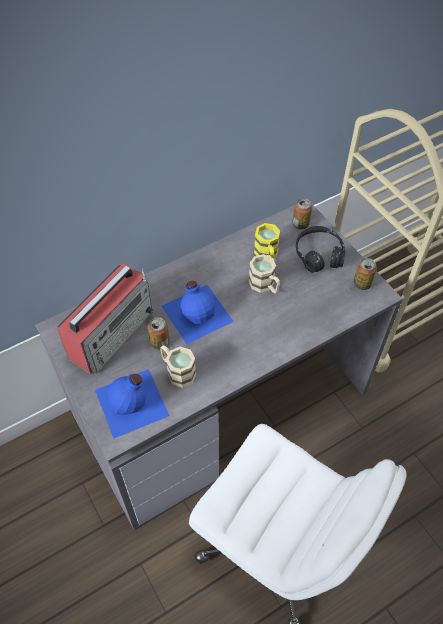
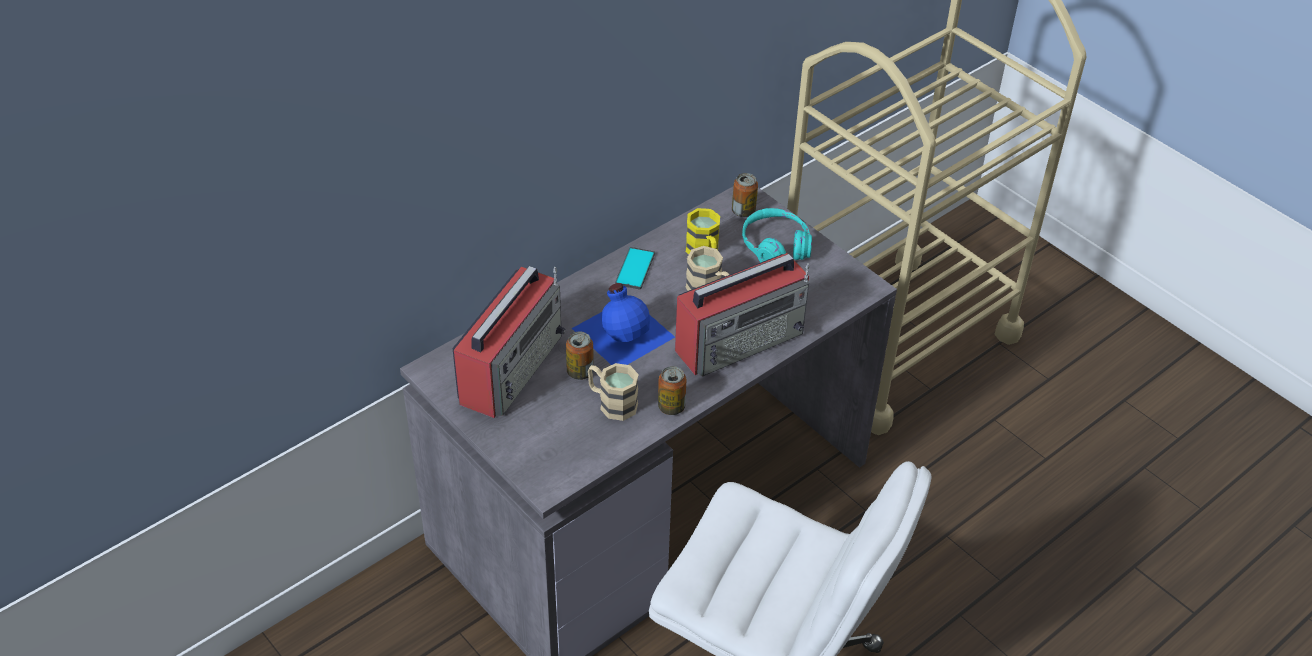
camera: 10 degrees left, 10 degrees down
blue bottle [95,369,170,438] -> none
black headphones [296,226,345,273] -> turquoise headphones [742,208,812,263]
can [354,258,377,290] -> can moved to [658,366,686,415]
none -> phone [615,247,655,289]
none -> radio [675,253,809,376]

